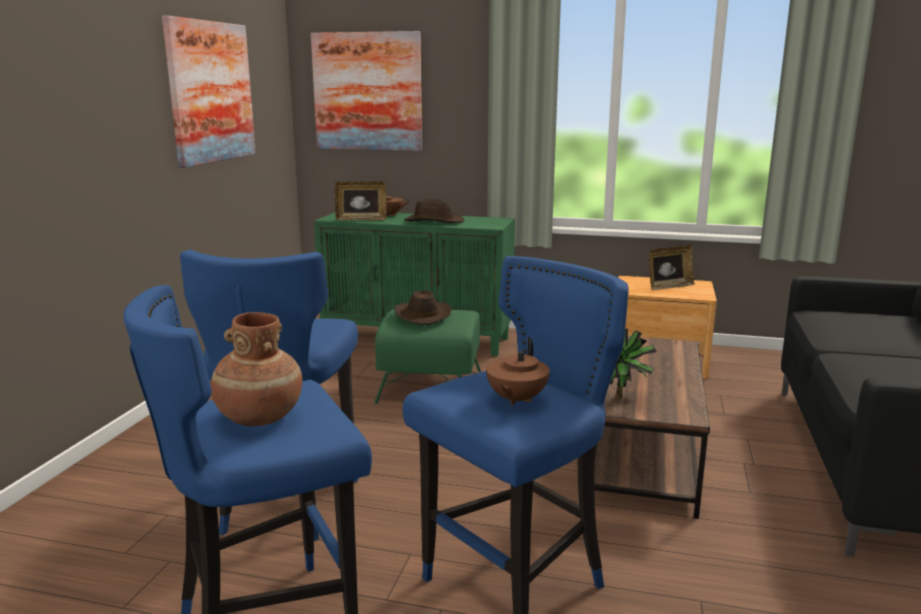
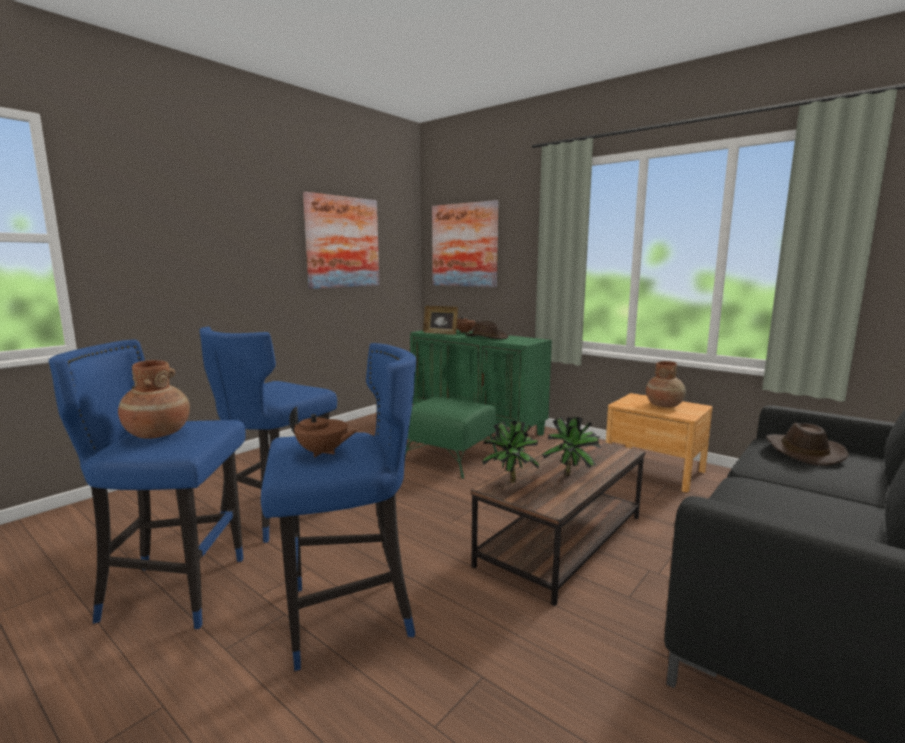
camera: 25 degrees right, 5 degrees down
brown hat [394,290,451,325] -> brown hat moved to [766,423,849,466]
brown teapot [486,337,550,406] -> brown teapot turned 120 degrees counterclockwise [289,407,357,457]
picture frame [649,245,695,290] -> brown vase [646,361,686,407]
none -> potted plant [541,417,601,477]

